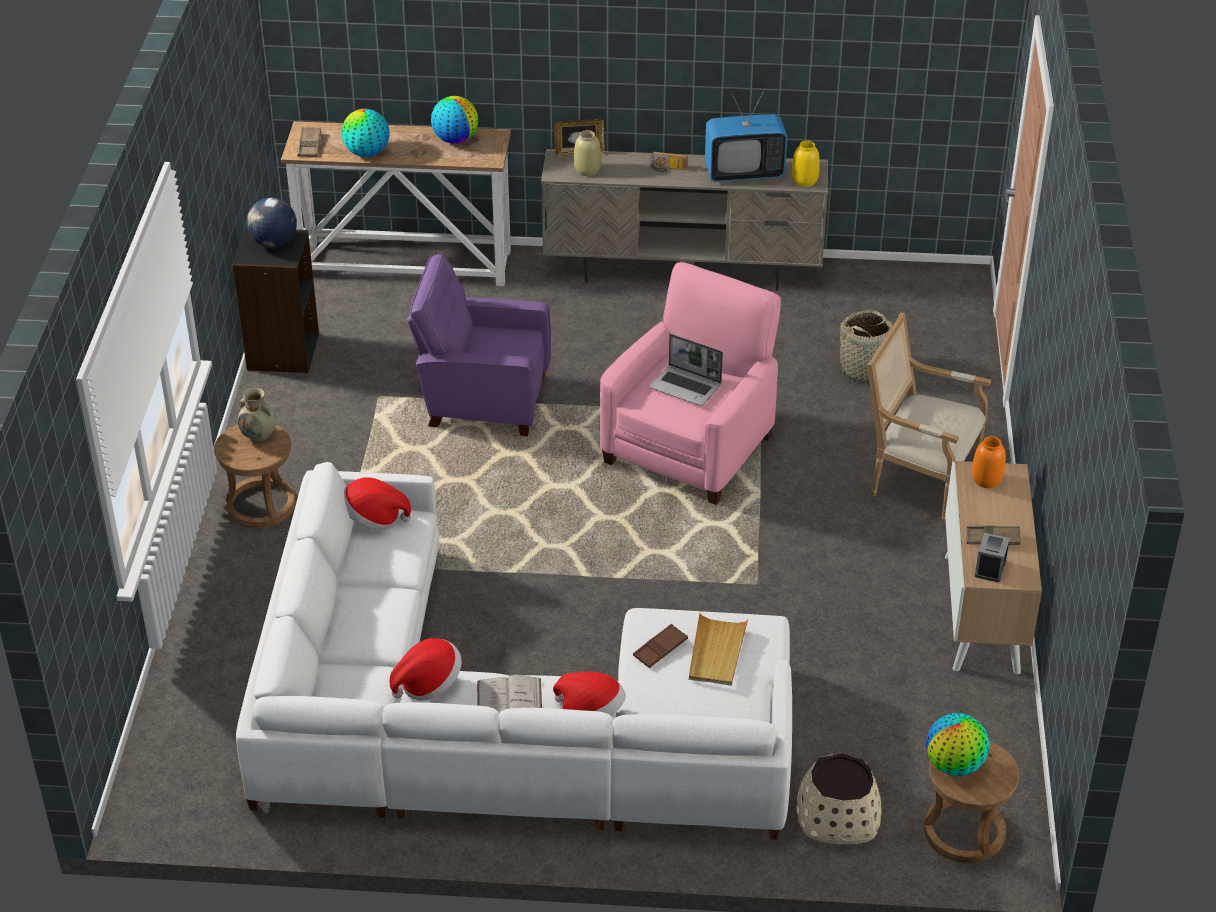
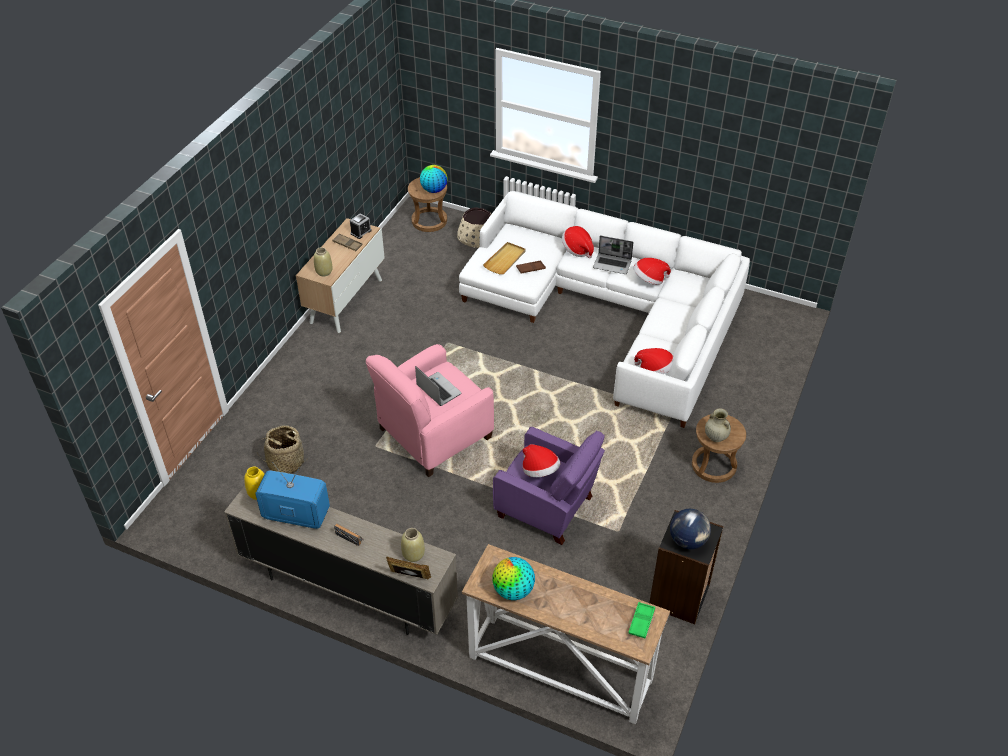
camera: 160 degrees left, 5 degrees up
brown tray [298,127,321,157] -> green tray [628,602,655,638]
globe [341,109,390,157] -> none
white book [477,675,542,713] -> laptop [593,236,634,274]
armchair [867,313,991,523] -> none
orange vase [972,436,1006,488] -> beige vase [314,247,333,276]
none -> hat [523,444,560,477]

